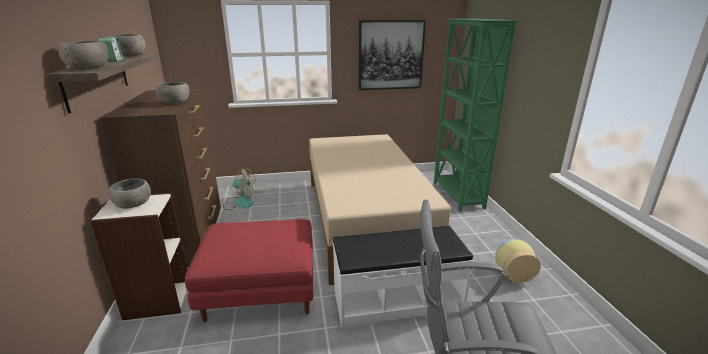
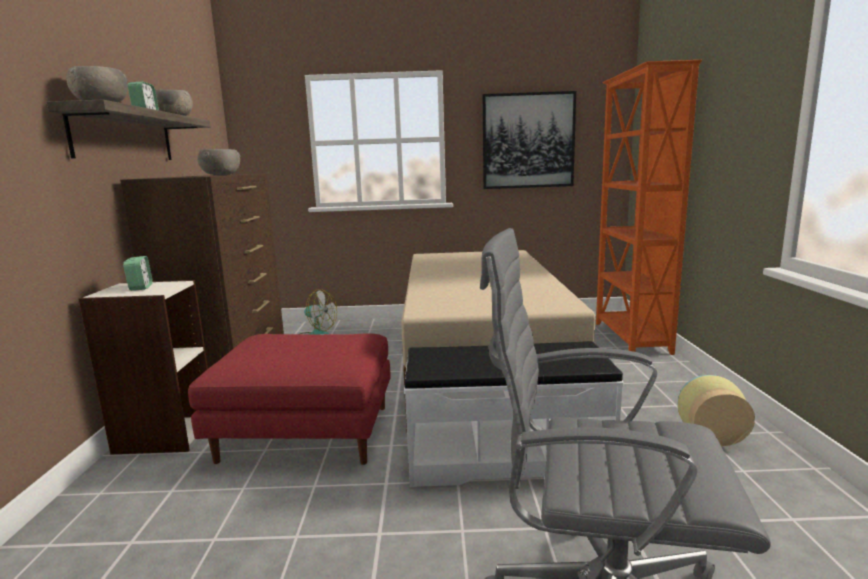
camera: 10 degrees right, 10 degrees down
grey bowl [108,179,151,209] -> alarm clock [123,256,153,291]
green bookcase [434,19,518,212] -> orange bookcase [596,60,702,355]

